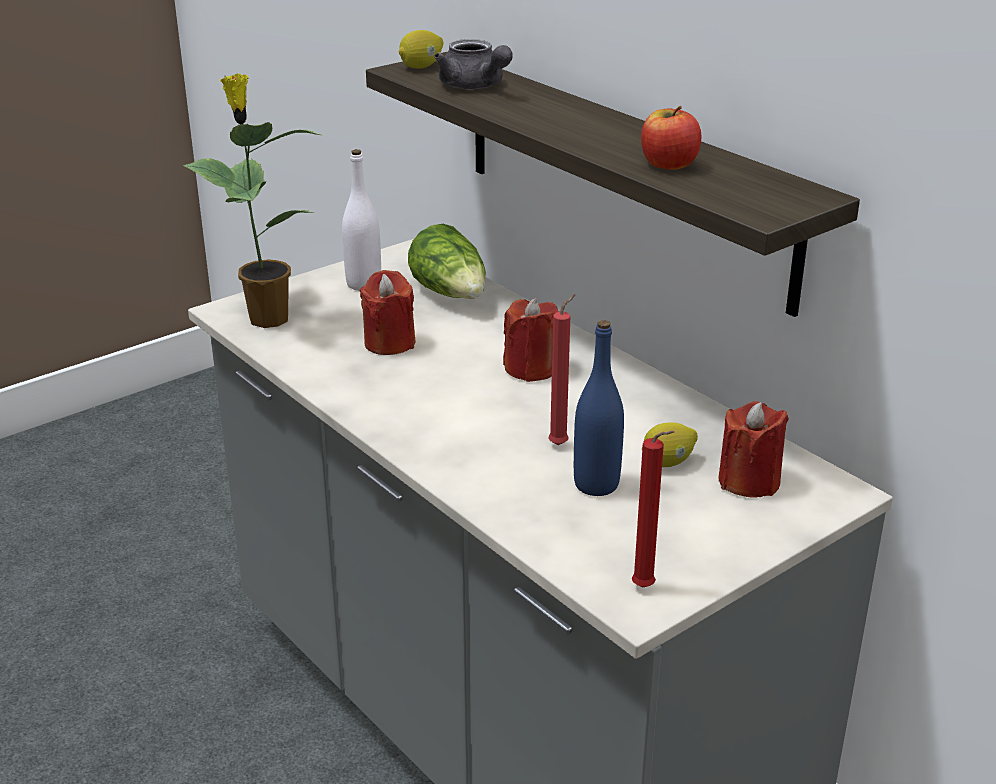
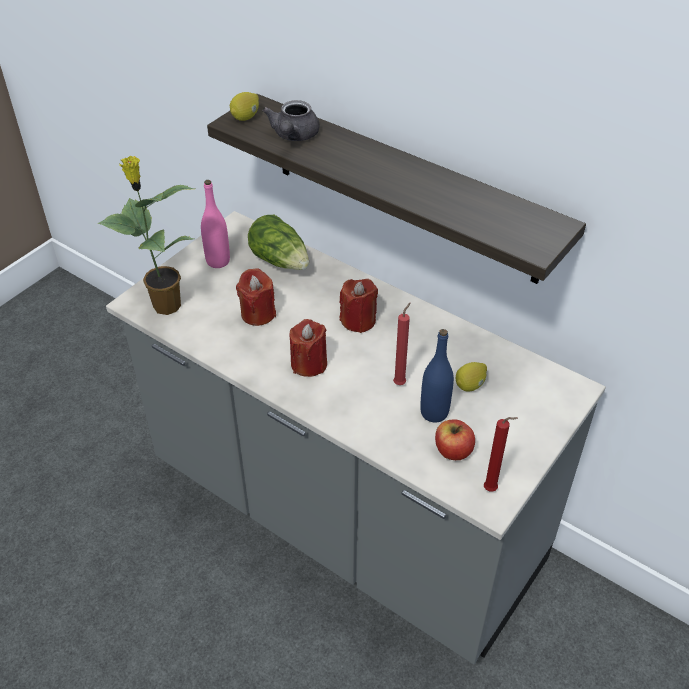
camera: 15 degrees left, 15 degrees up
white bottle [342,149,381,291] -> pink bottle [201,180,230,268]
grey teapot [434,39,513,90] -> grey teapot turned 60 degrees clockwise [262,100,320,141]
apple [641,106,702,170] -> apple moved to [435,419,475,460]
red candle [718,401,789,498] -> red candle moved to [290,319,327,377]

